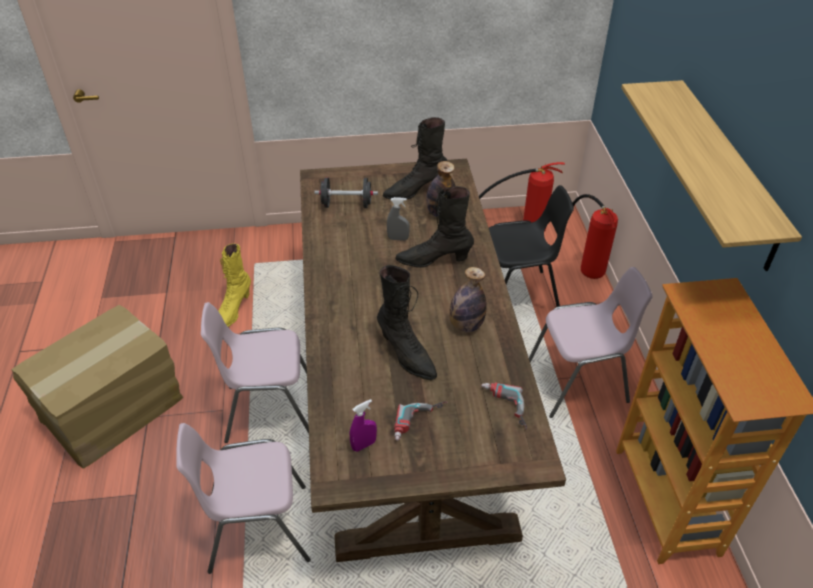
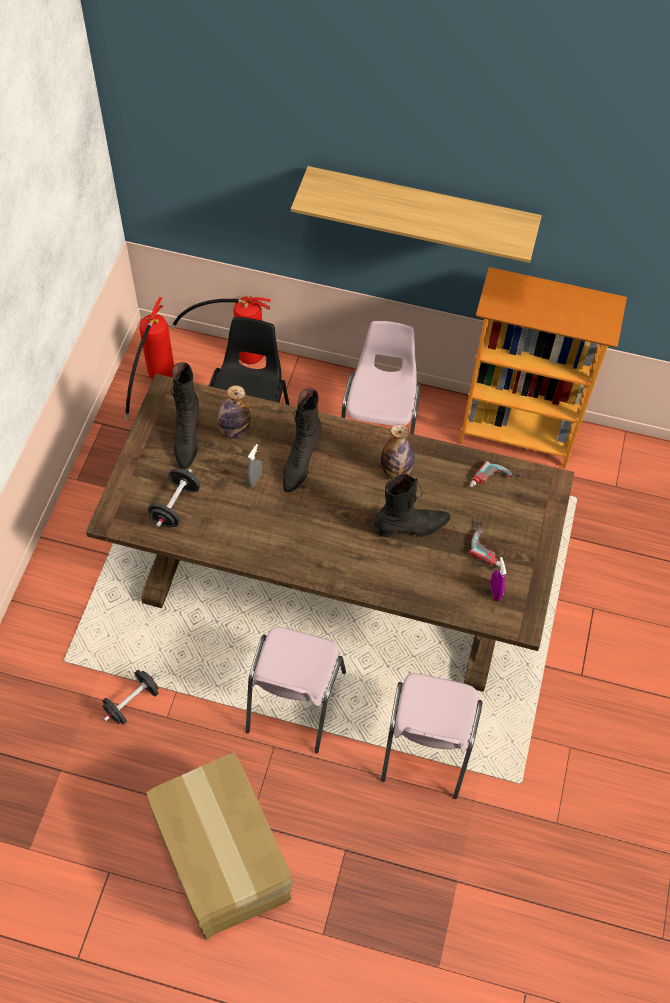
camera: 70 degrees left, 15 degrees up
yellow boot [219,244,251,327] -> black dumbbell [103,670,159,725]

